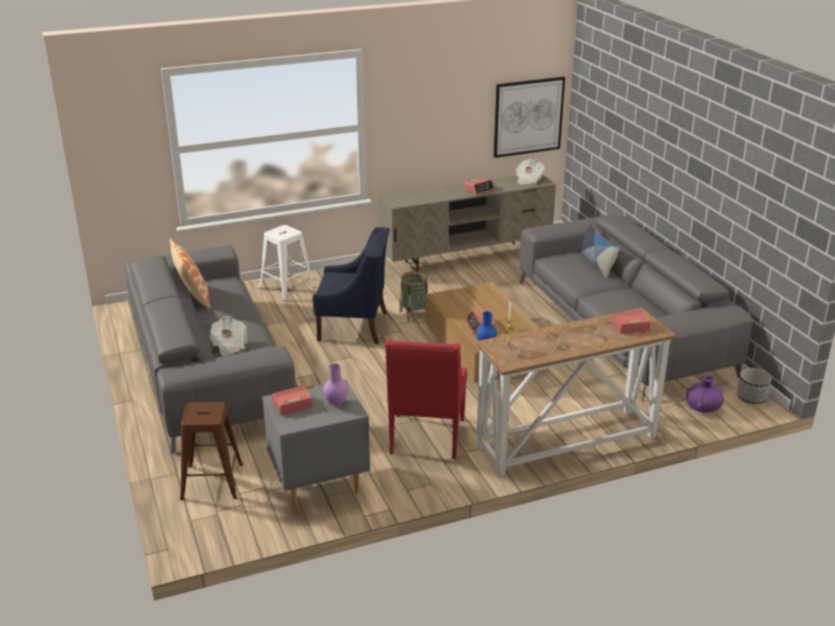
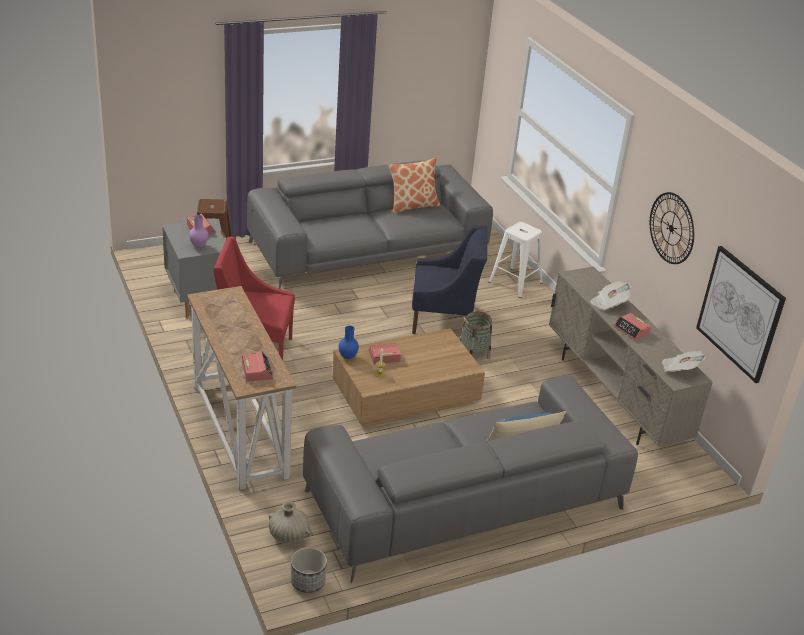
camera: 85 degrees right, 5 degrees up
newspaper [209,316,247,356] -> newspaper moved to [590,281,632,311]
blue armchair [313,227,390,344] -> blue armchair turned 90 degrees counterclockwise [412,225,487,334]
purple vase [686,375,724,413] -> beige vase [269,501,311,543]
none -> wall clock [650,192,694,264]

